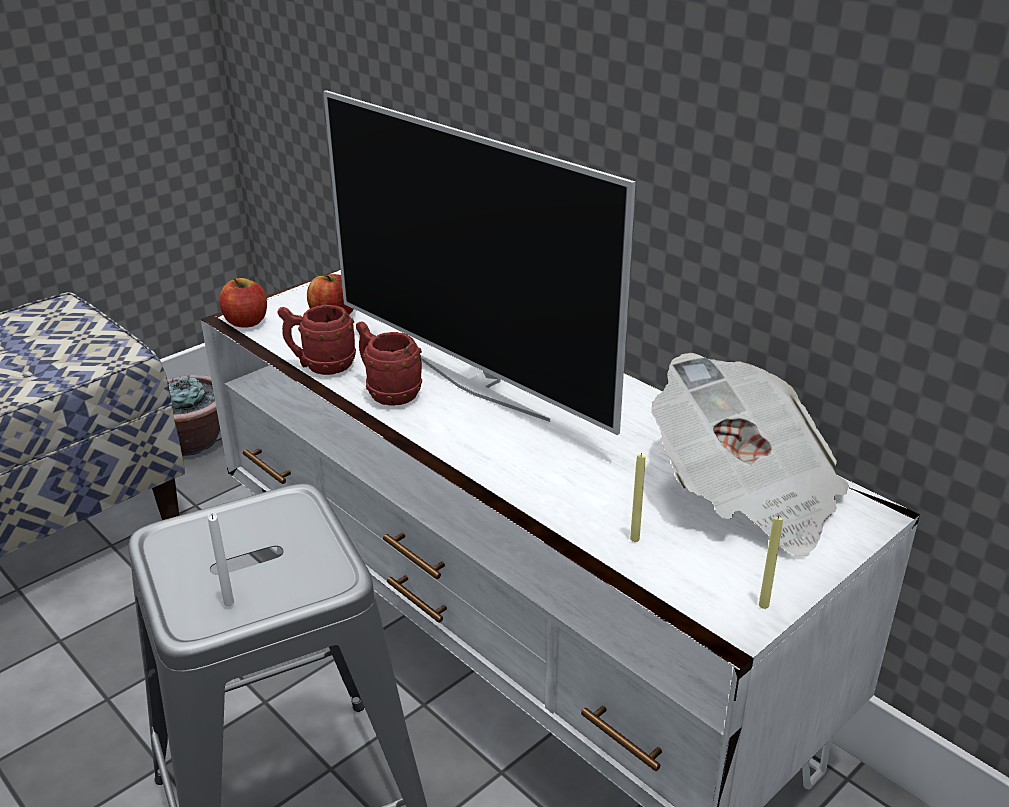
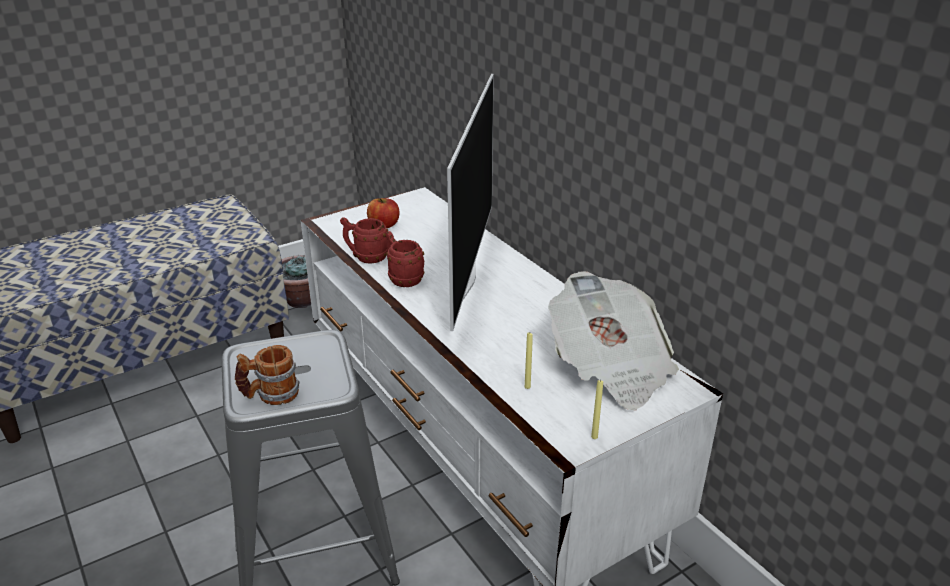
camera: 10 degrees right, 0 degrees up
white candle [208,513,234,606] -> mug [235,345,300,405]
apple [219,278,267,328] -> none
television [323,90,636,435] -> television turned 135 degrees counterclockwise [447,74,494,331]

